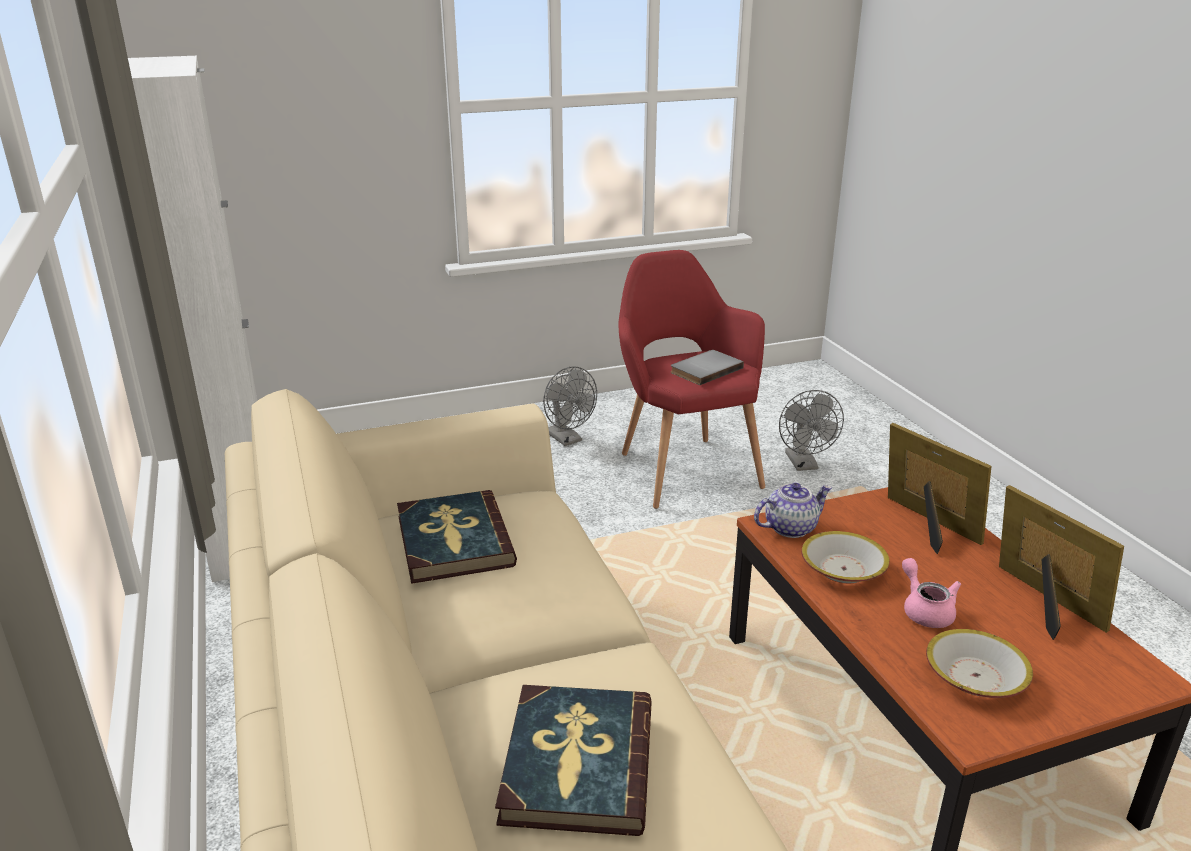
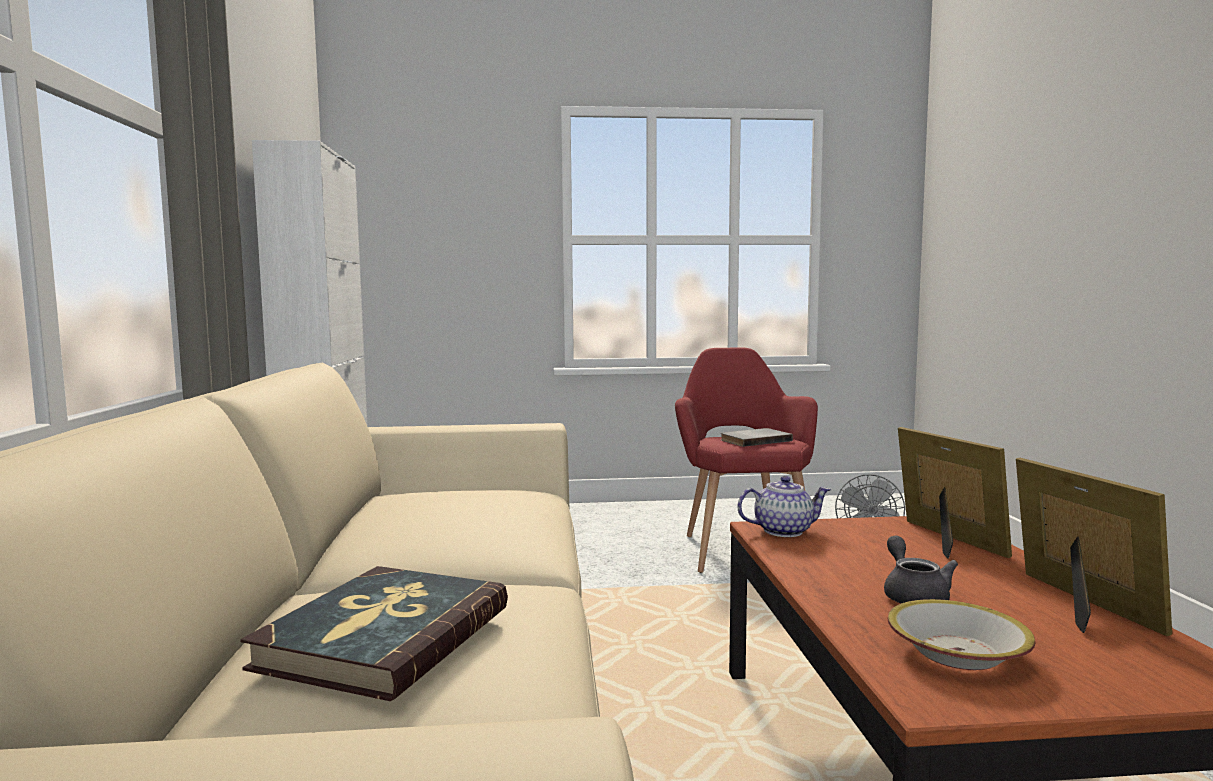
camera: 15 degrees right, 20 degrees down
book [397,490,517,584] -> none
grey fan [543,366,597,446] -> none
bowl [801,531,890,583] -> none
pink teapot [902,558,961,628] -> grey teapot [884,536,958,604]

